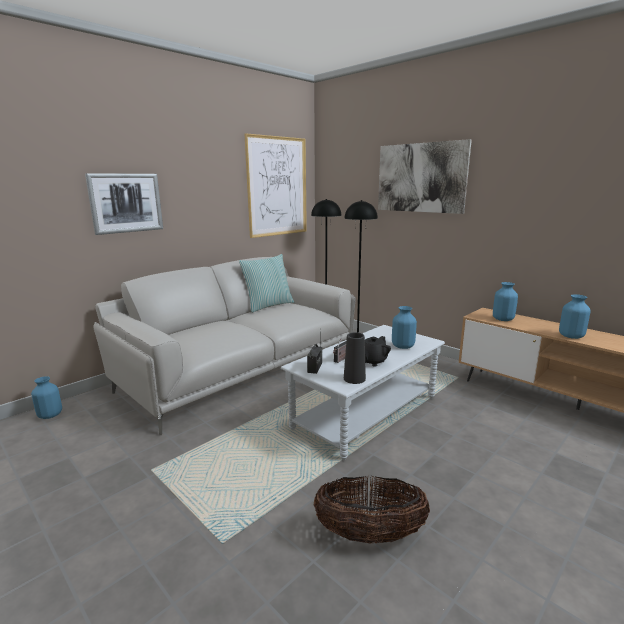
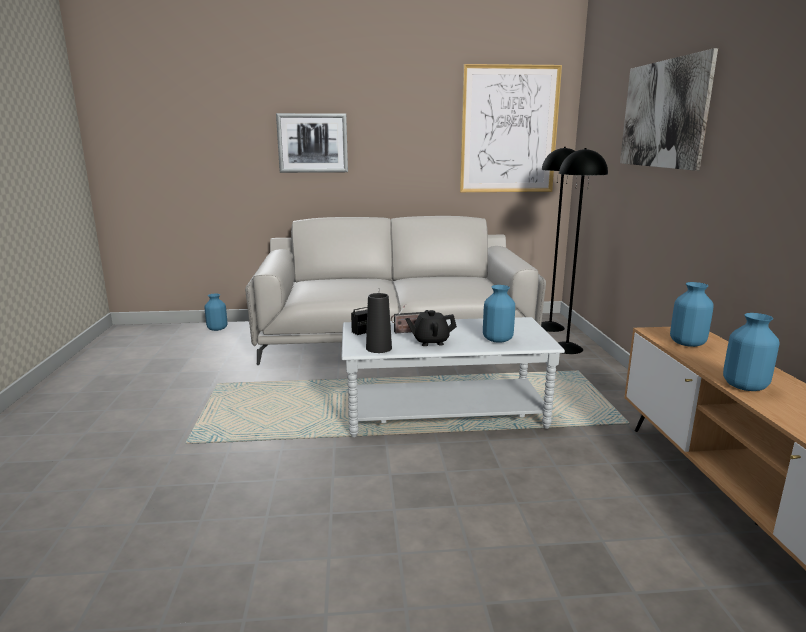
camera: 40 degrees right, 0 degrees up
pillow [239,254,294,313] -> none
basket [314,476,430,544] -> none

